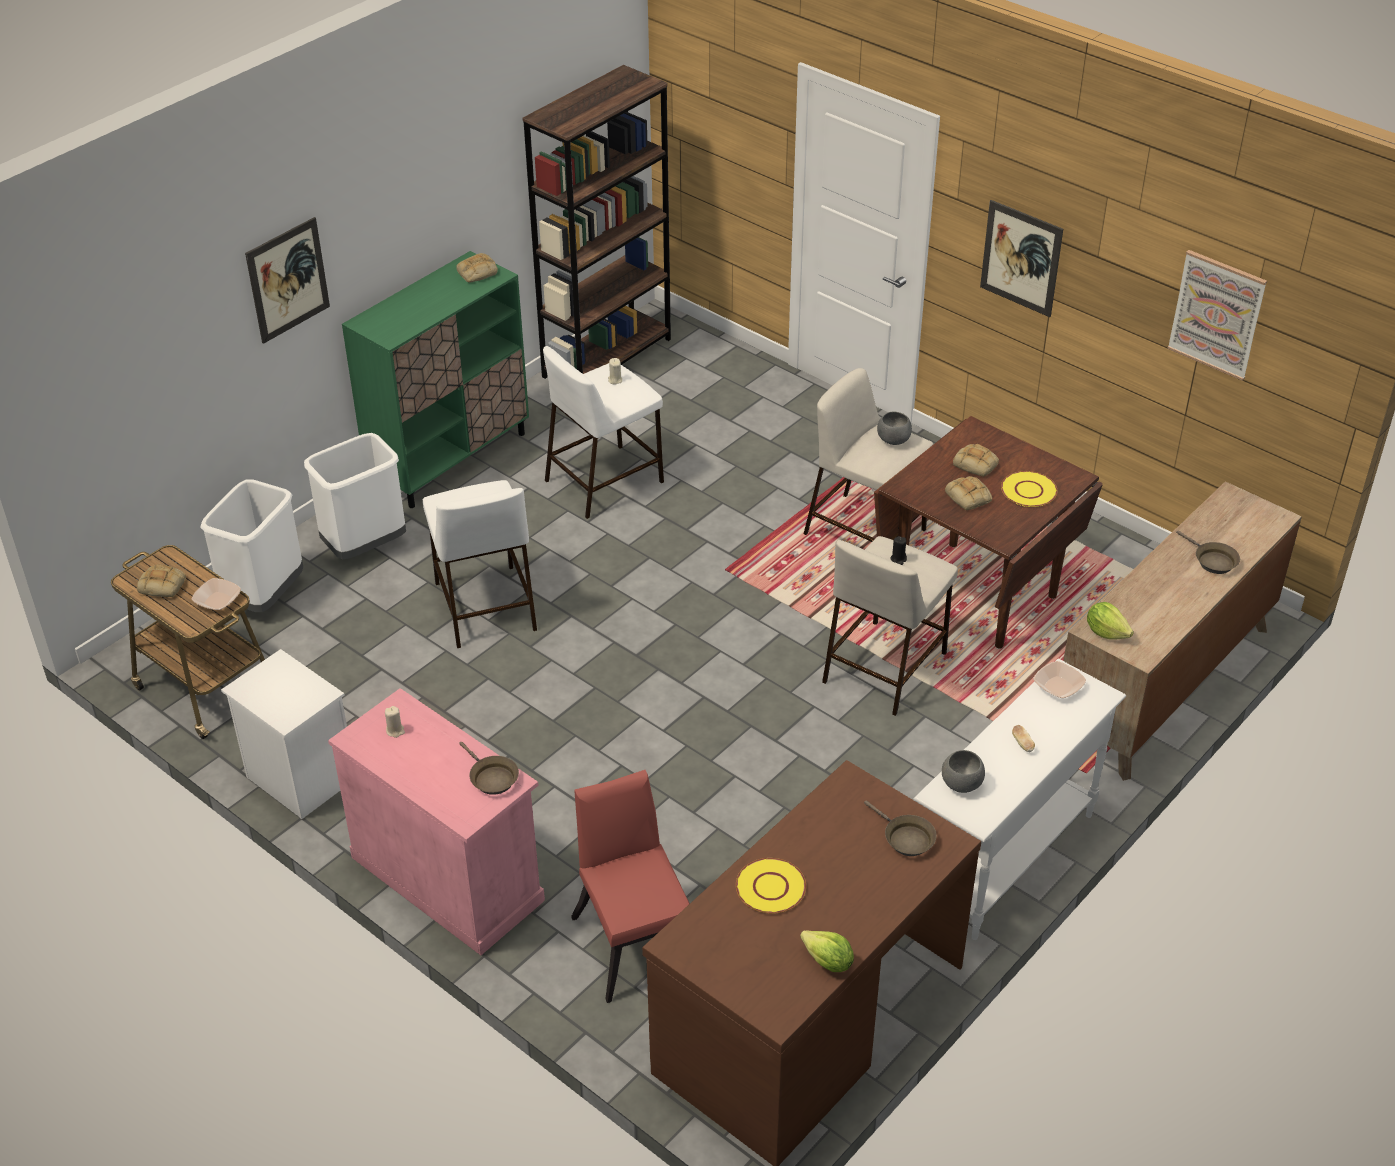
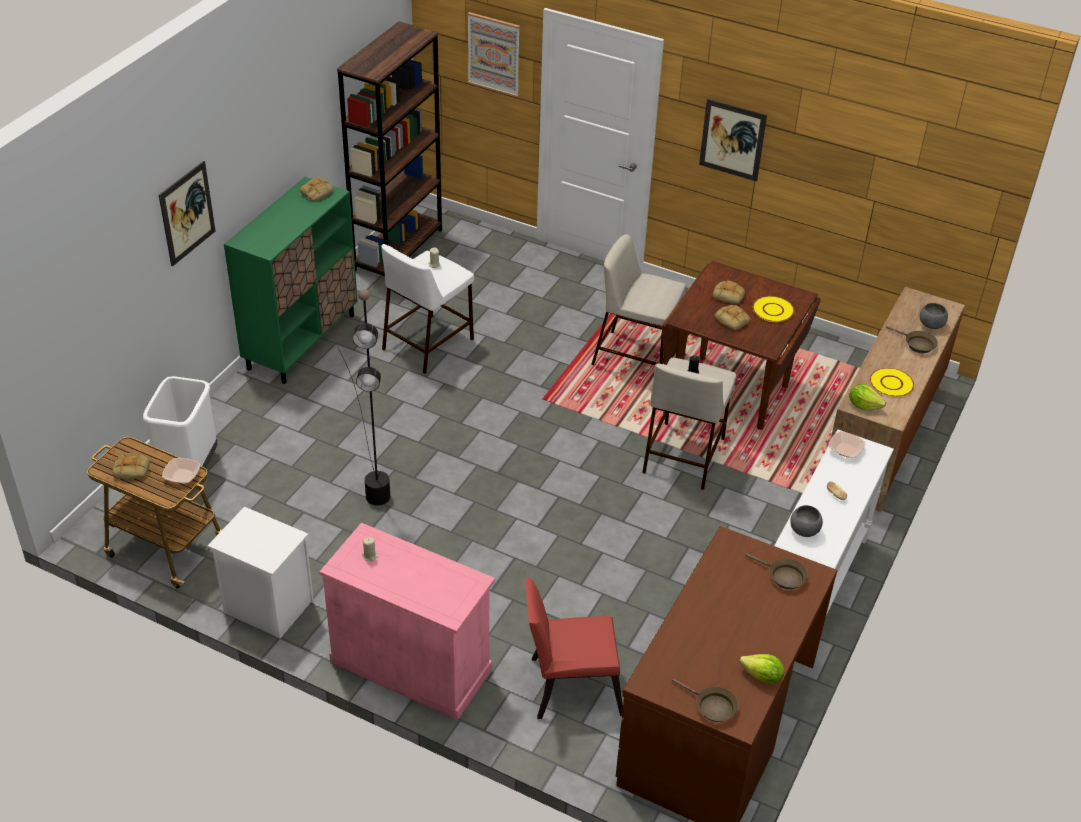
camera: 15 degrees left, 0 degrees up
white trash can [304,433,406,559] -> none
white stool [423,480,537,648] -> black floor lamp [338,289,390,506]
brown frying pan [459,742,519,795] -> brown frying pan moved to [672,679,738,722]
red chair [571,770,690,1003] -> red chair turned 60 degrees counterclockwise [525,578,623,719]
yellow plate [736,858,806,913] -> yellow plate moved to [870,368,914,397]
grey bowl [877,411,912,445] -> grey bowl moved to [920,303,948,329]
picture [1167,250,1267,381] -> picture moved to [467,12,520,97]

